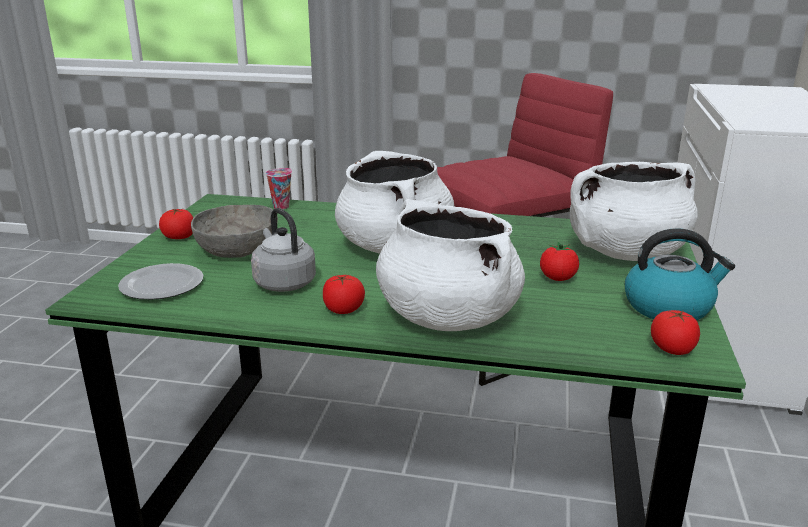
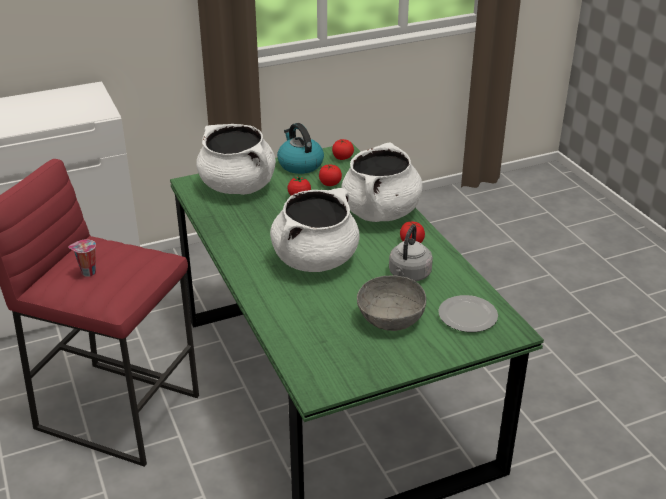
camera: 125 degrees left, 10 degrees up
tomato [159,208,193,239] -> tomato moved to [319,165,342,186]
cup [266,168,292,209] -> cup moved to [68,239,96,277]

